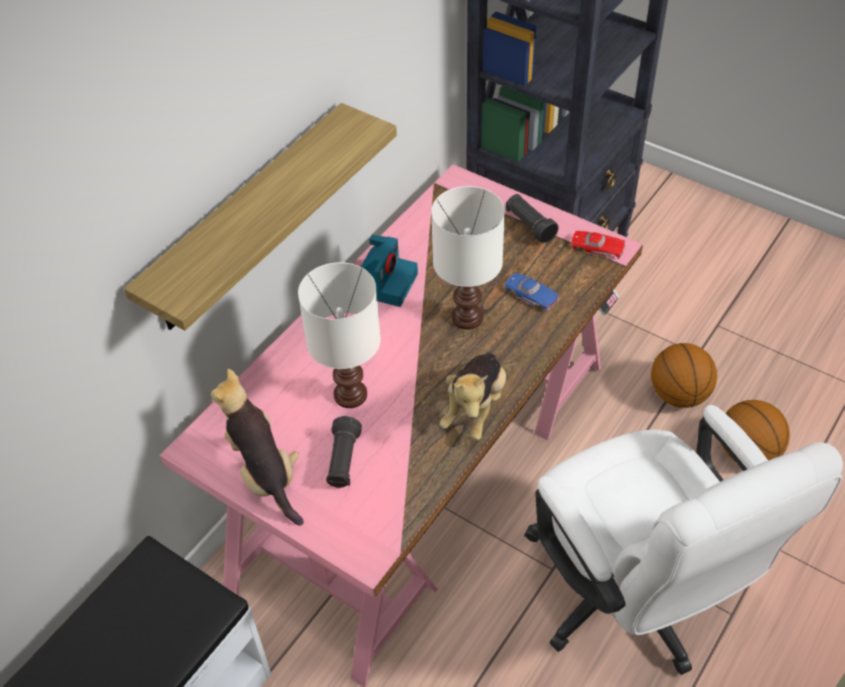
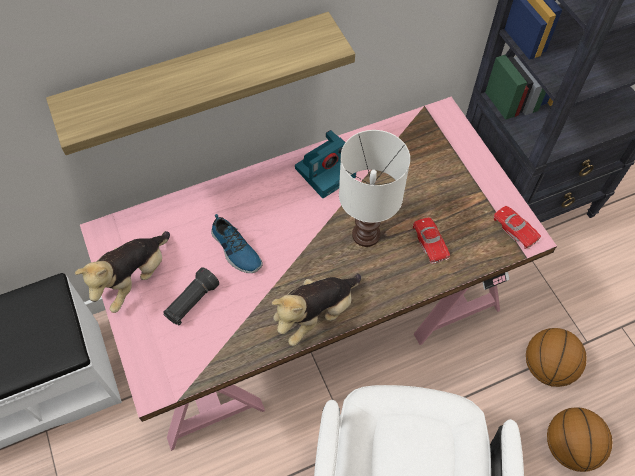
camera: 30 degrees right, 10 degrees up
plush toy [211,369,304,526] -> plush toy turned 150 degrees counterclockwise [75,231,170,313]
white table lamp [298,262,381,408] -> shoe [211,214,263,273]
blue toy car [504,273,560,311] -> red toy car [413,217,450,264]
black flashlight [506,194,558,243] -> none

